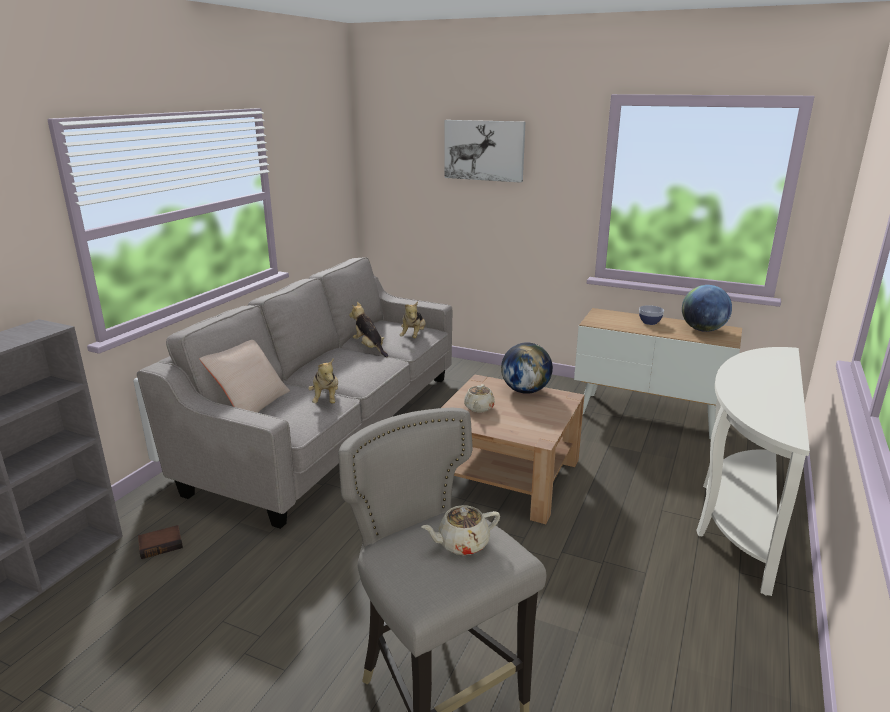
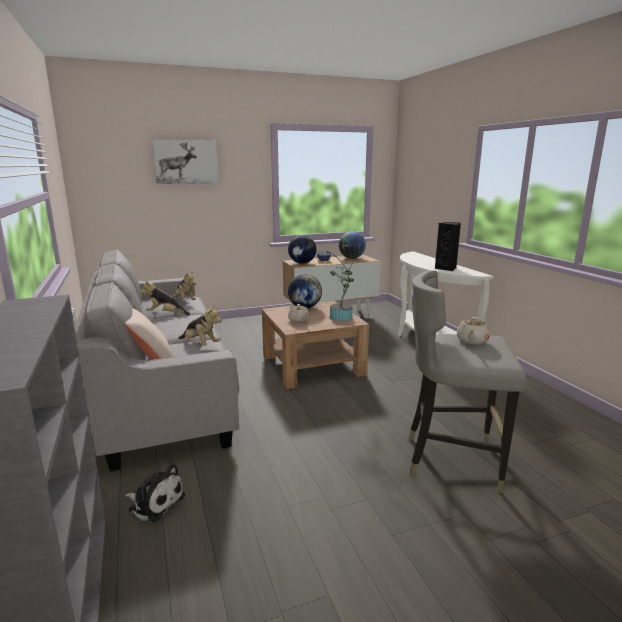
camera: 45 degrees left, 5 degrees down
book [138,525,183,559] -> plush toy [125,464,185,522]
none -> globe [288,235,317,264]
none -> potted plant [322,244,364,321]
none -> black speaker [435,222,461,271]

